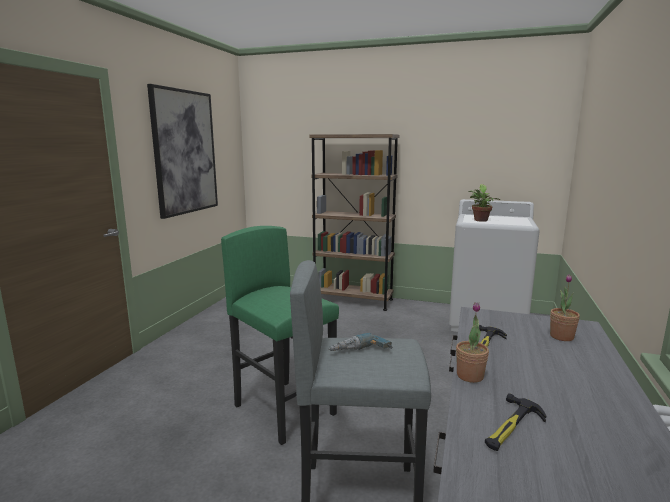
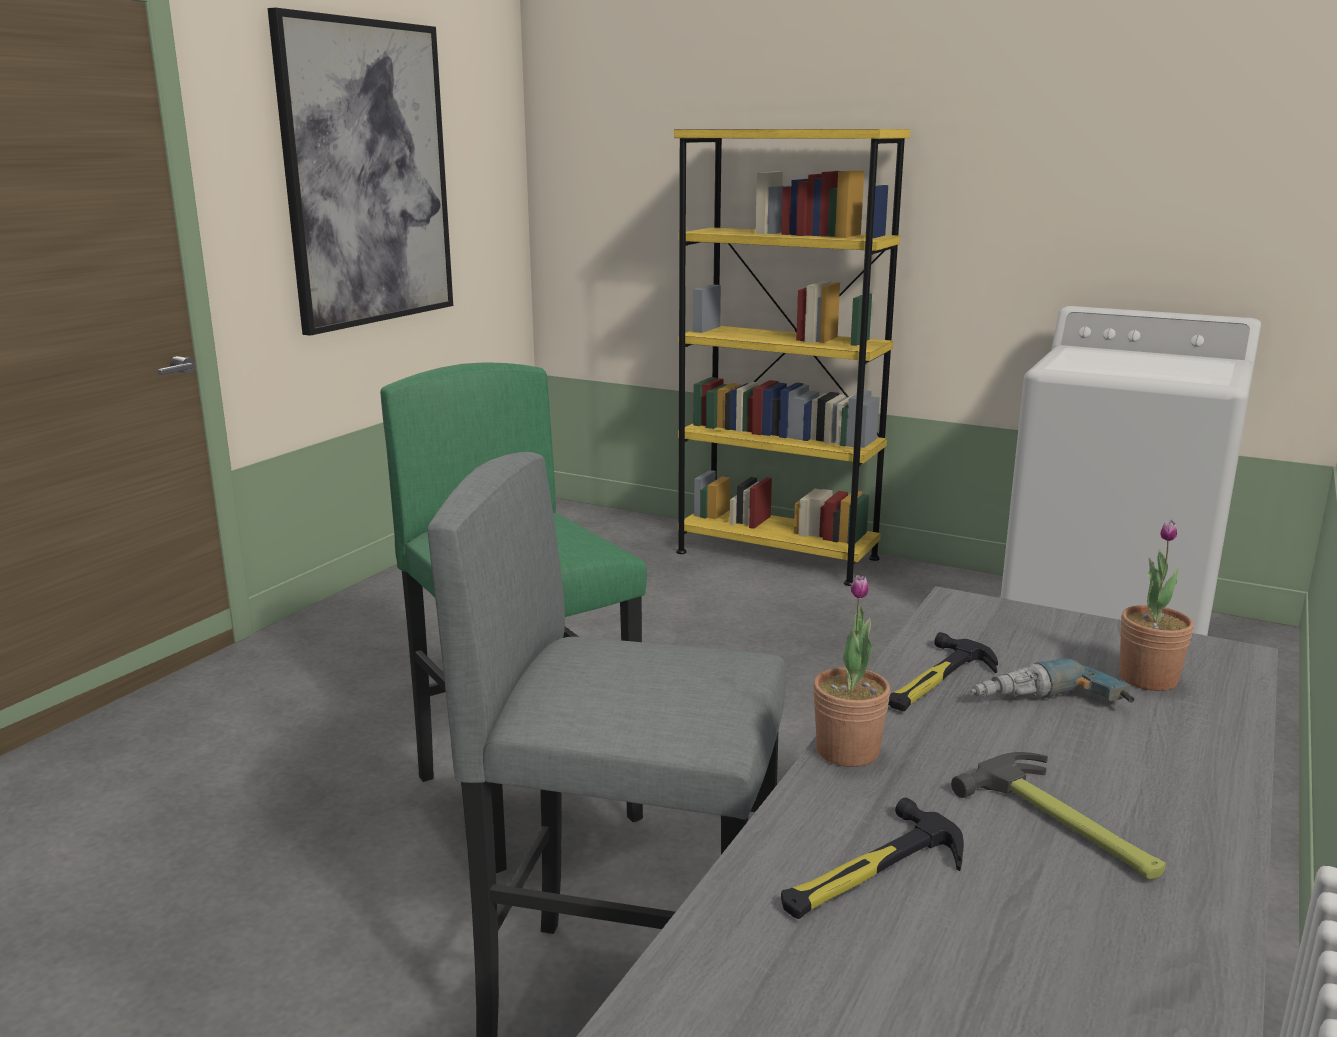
camera: 10 degrees right, 5 degrees up
brown bookcase [310,134,399,311] -> yellow bookcase [674,129,910,586]
power drill [328,333,392,351] -> power drill moved to [970,658,1134,703]
potted plant [469,184,500,222] -> none
none -> hammer [951,752,1166,880]

